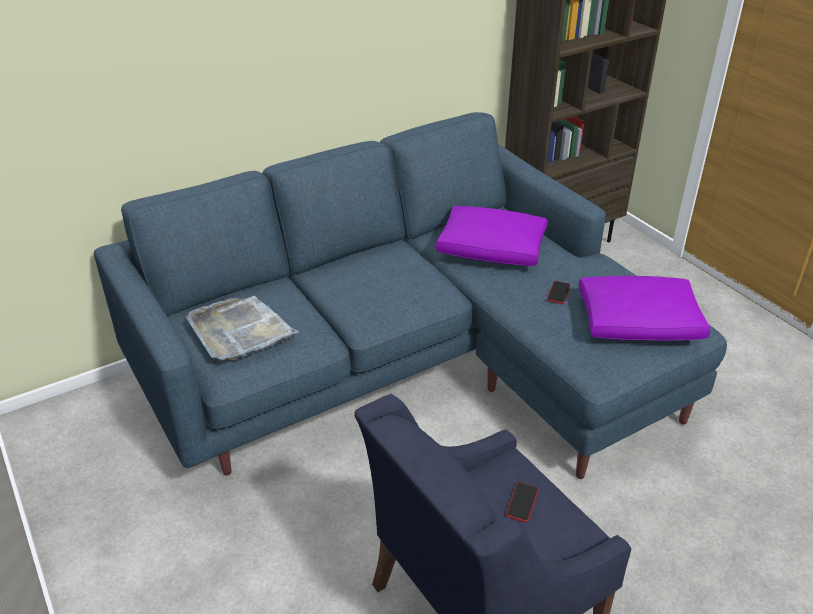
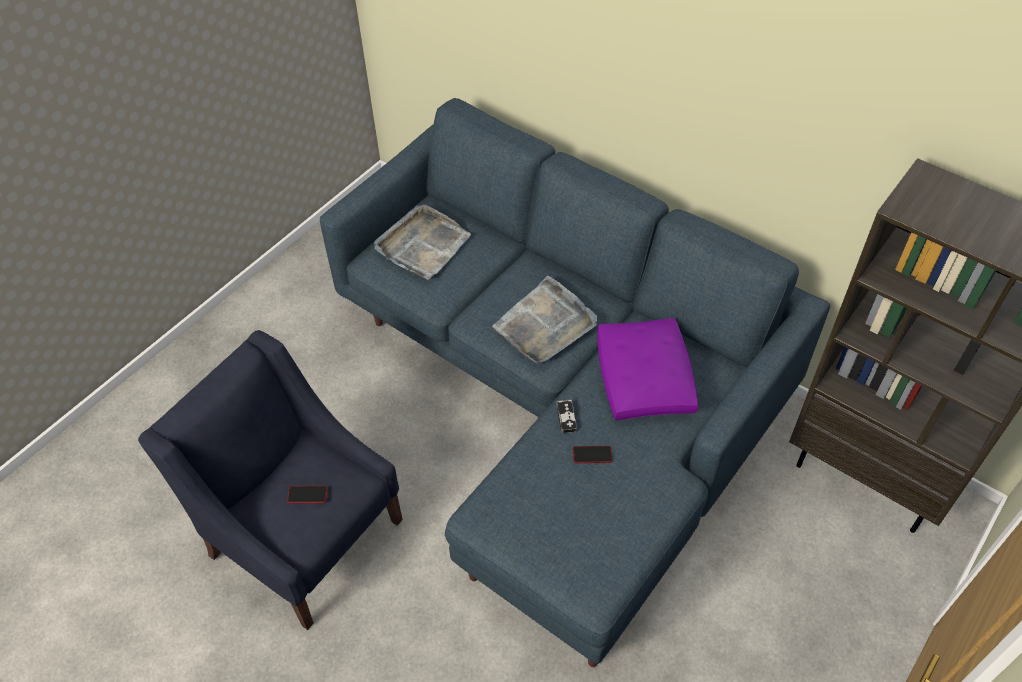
camera: 70 degrees right, 15 degrees up
purple pillow [579,276,710,341] -> none
none -> grey tray [492,276,597,364]
none -> game controller [556,400,577,433]

